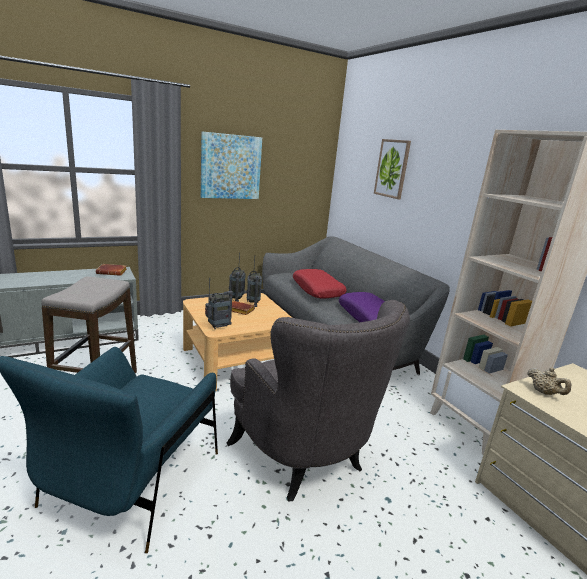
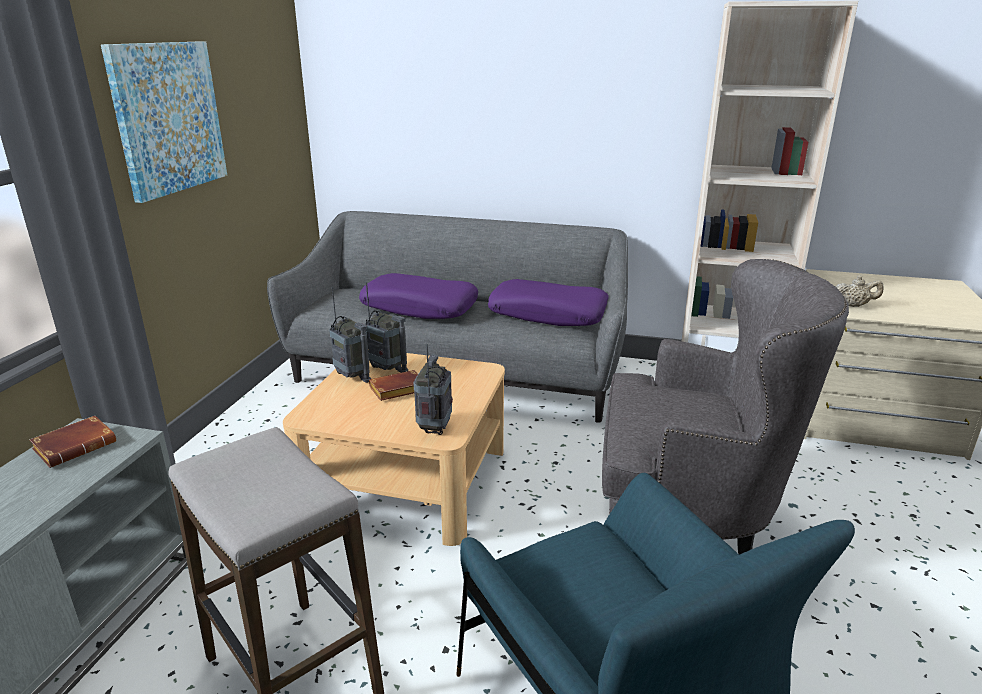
camera: 45 degrees left, 5 degrees up
red pillow [293,269,347,299] -> purple pillow [359,273,478,319]
picture [374,139,411,199] -> none

